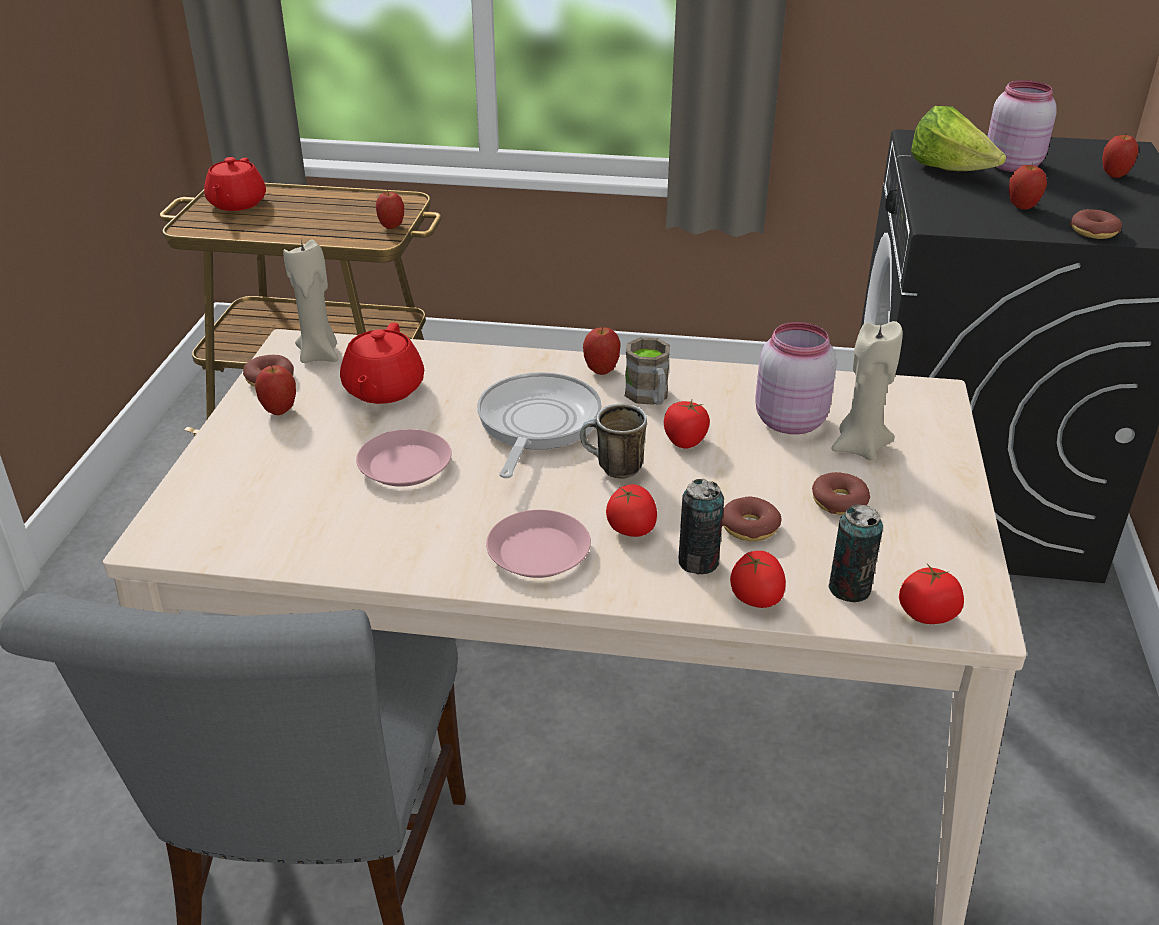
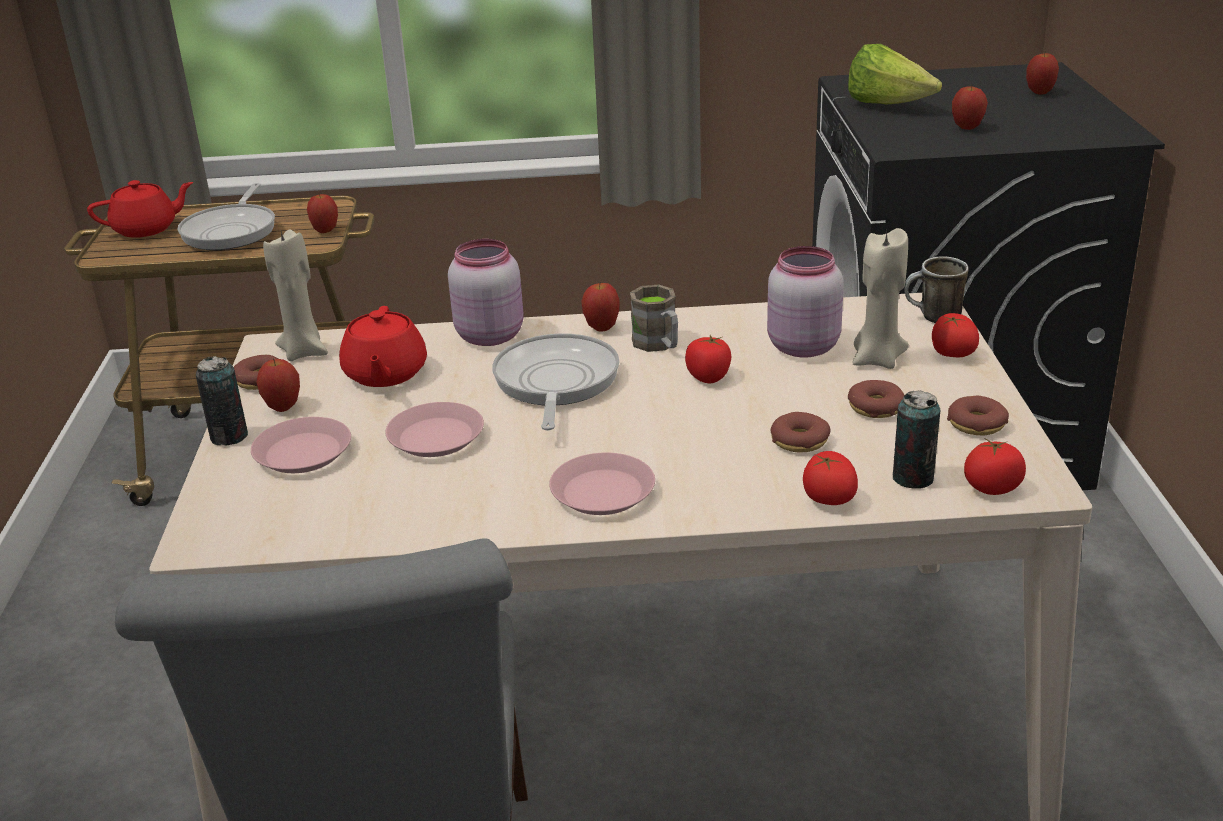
camera: 10 degrees left, 5 degrees down
red teapot [204,157,266,211] -> red teapot turned 105 degrees counterclockwise [87,180,193,238]
mug [580,404,647,479] -> mug moved to [904,256,968,323]
tomato [606,484,657,537] -> tomato moved to [932,313,979,357]
can [679,479,724,574] -> can moved to [196,356,248,446]
pink jar [987,80,1057,172] -> pink jar moved to [448,239,524,346]
donut [1070,209,1122,239] -> donut moved to [947,396,1009,435]
none -> frying pan [178,183,275,250]
none -> pink plate [251,417,351,473]

